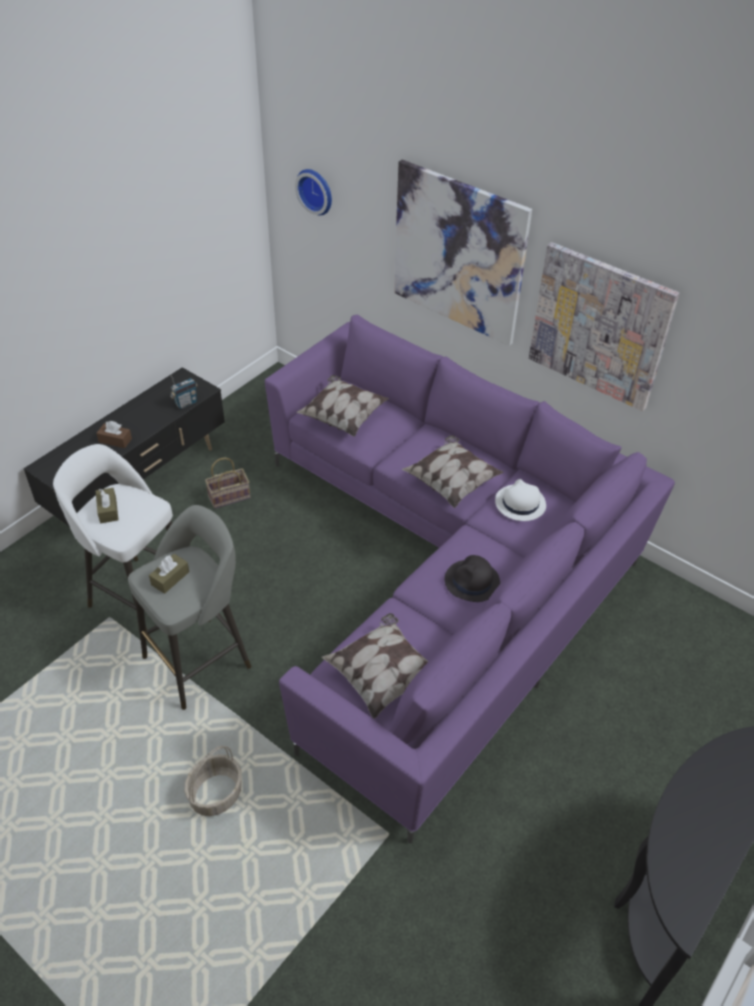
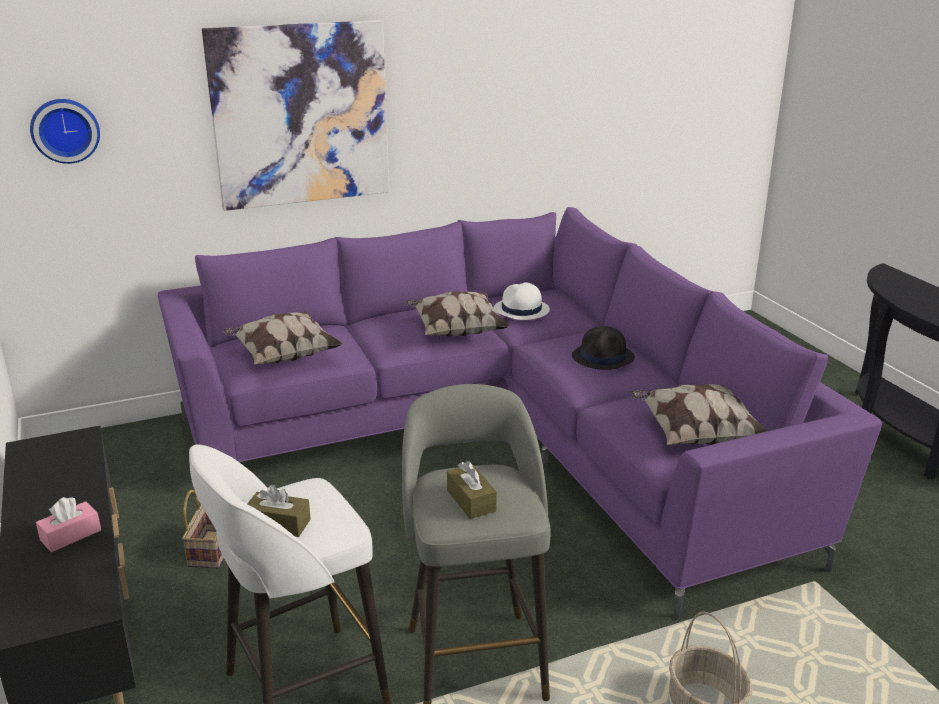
camera: 60 degrees left, 20 degrees down
brown tissue box [96,421,132,448] -> pink tissue box [36,497,101,552]
radio [170,376,198,409] -> none
picture [529,242,679,411] -> none

